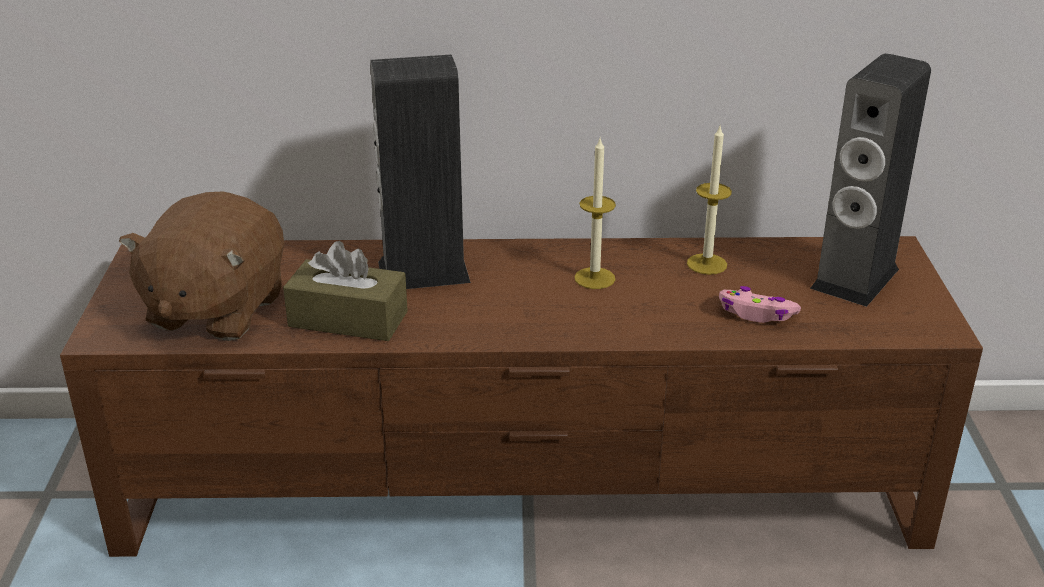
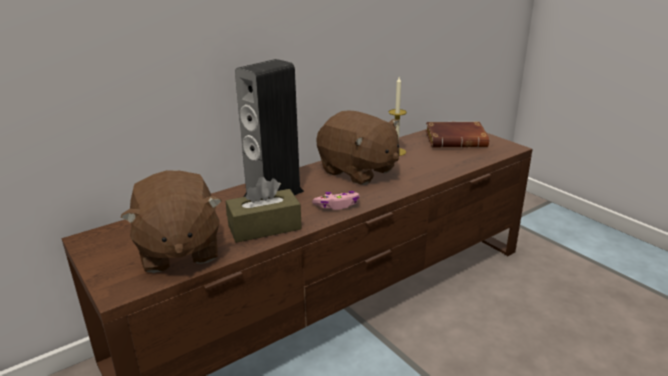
camera: 35 degrees left, 5 degrees down
candle [574,139,616,289] -> brown plush toy [316,110,400,185]
pink game controller [719,286,801,323] -> pink game controller moved to [312,191,360,210]
speaker [810,53,931,307] -> brown book [426,122,489,148]

